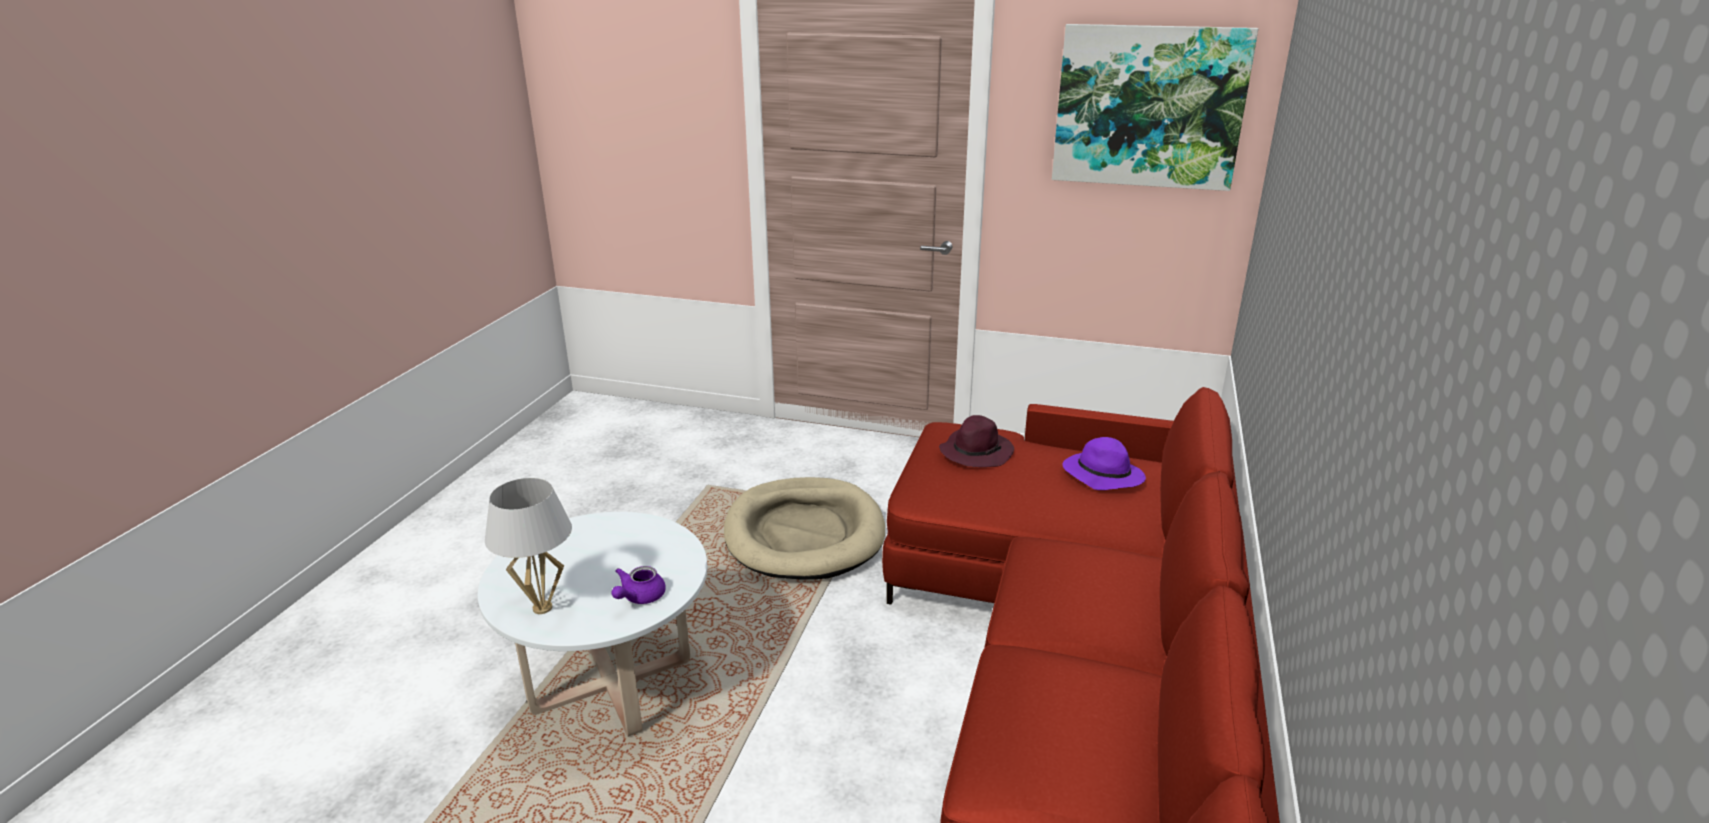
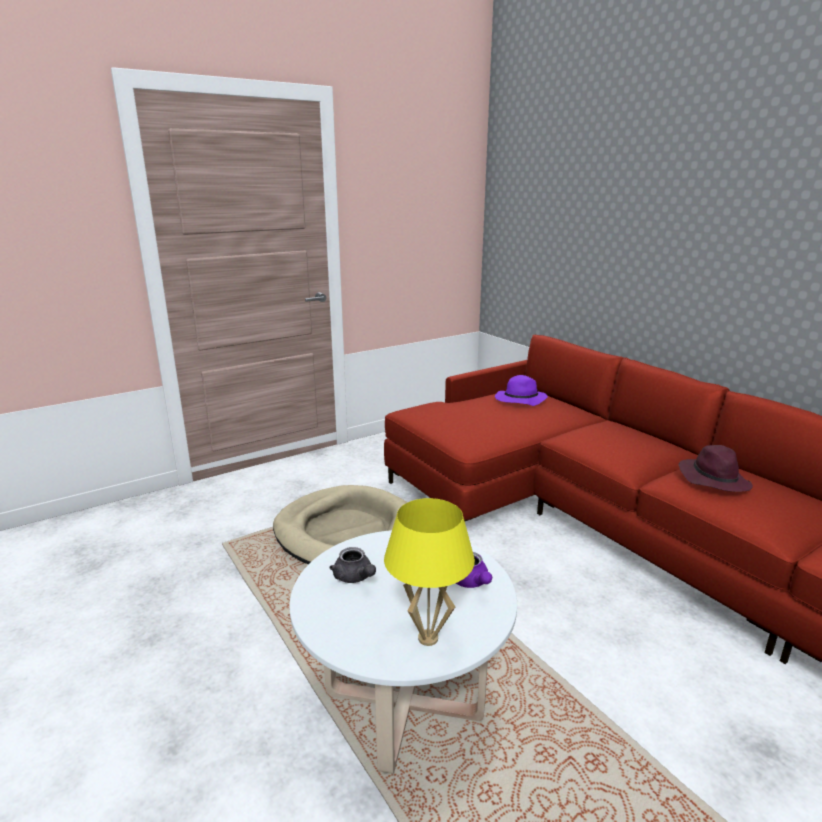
camera: 50 degrees left, 5 degrees down
white table lamp [485,478,572,614] -> yellow table lamp [384,498,475,646]
purple hat [939,415,1014,467] -> purple hat moved to [679,445,753,492]
picture [1052,24,1258,191] -> none
none -> grey teapot [329,547,376,583]

